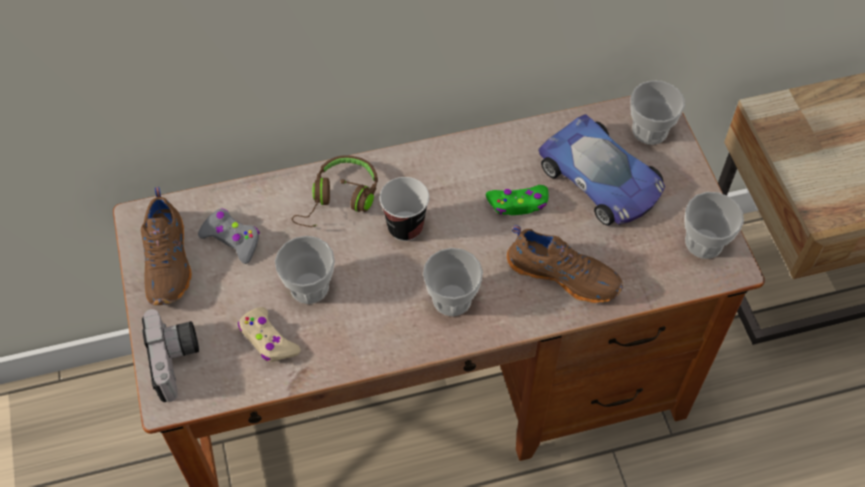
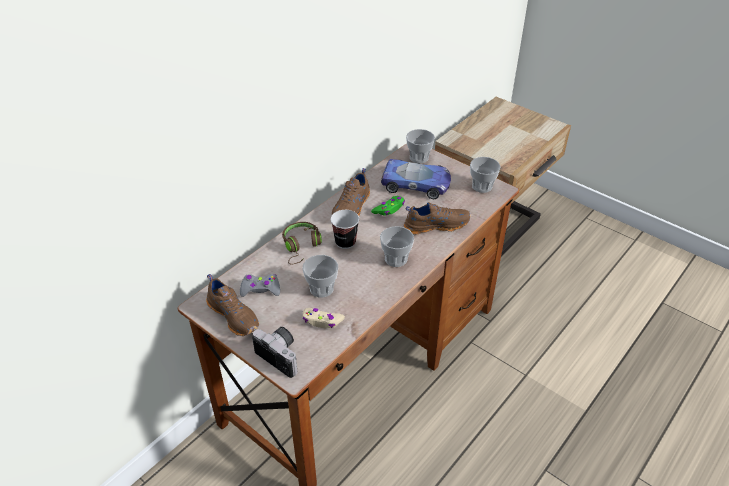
camera: 35 degrees left, 15 degrees down
none -> brown shoe [332,168,370,216]

